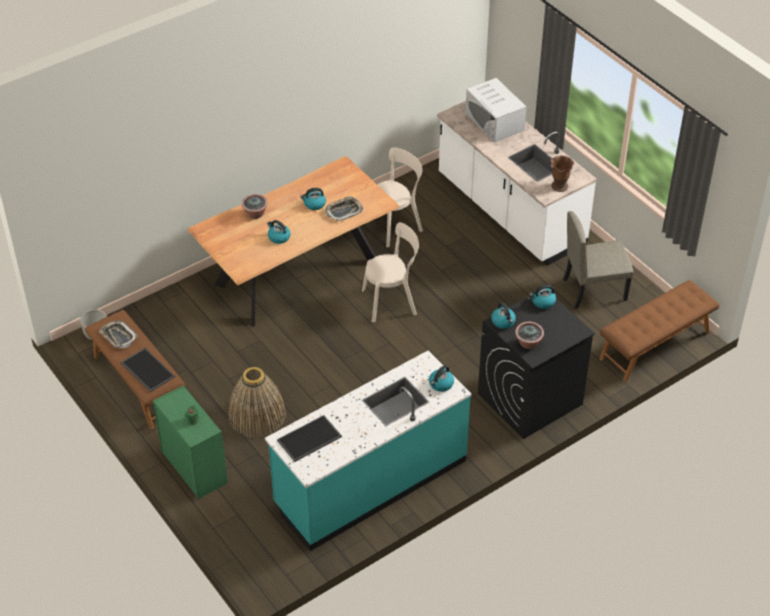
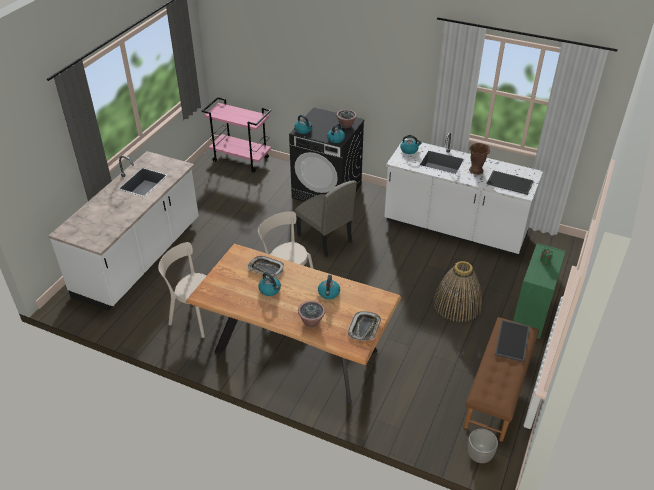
camera: 120 degrees left, 5 degrees down
tray [99,320,138,348] -> tray moved to [348,311,381,341]
turquoise counter [265,350,472,551] -> white counter [384,133,543,257]
white microwave [465,78,526,142] -> none
brown vase [550,155,575,192] -> brown vase moved to [469,143,490,175]
beige chair [563,211,634,308] -> beige chair moved to [295,180,357,257]
brown bench [599,280,719,382] -> pink cart [202,97,271,172]

